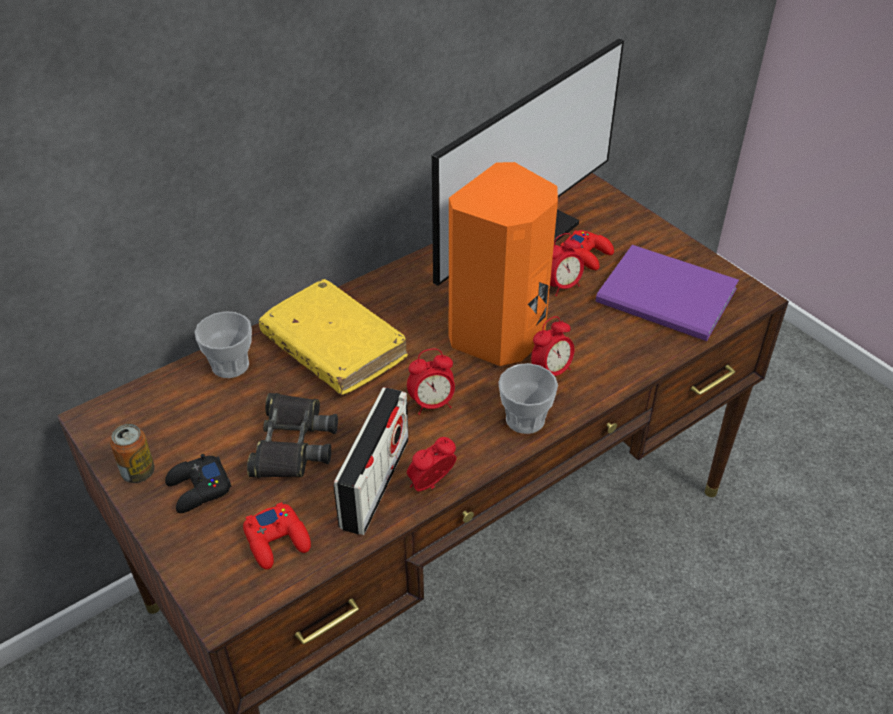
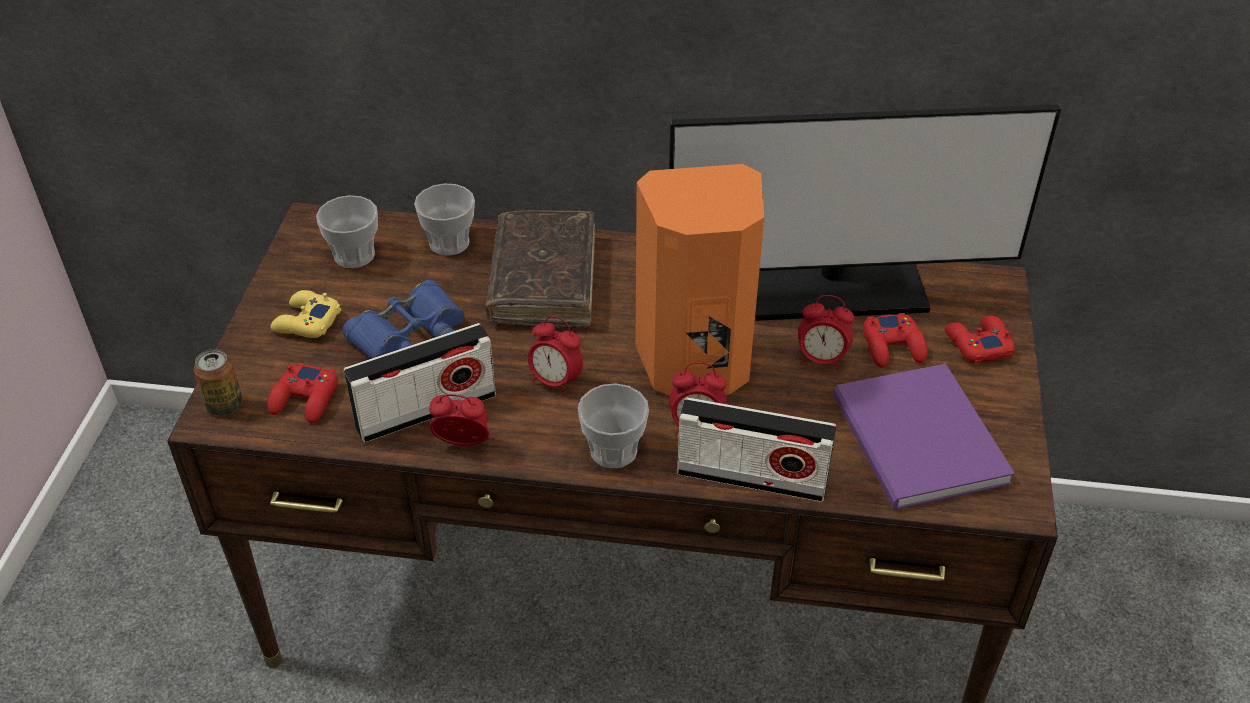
camera: 45 degrees right, 0 degrees up
can [110,424,155,483] -> can moved to [194,349,242,415]
black game controller [165,454,232,513] -> yellow game controller [270,290,341,338]
black binoculars [247,393,338,478] -> blue binoculars [342,280,465,359]
yellow book [259,279,408,395] -> brown book [485,210,595,328]
none -> cup [316,195,378,268]
none -> radio [677,397,836,502]
none -> red game controller [945,316,1015,363]

